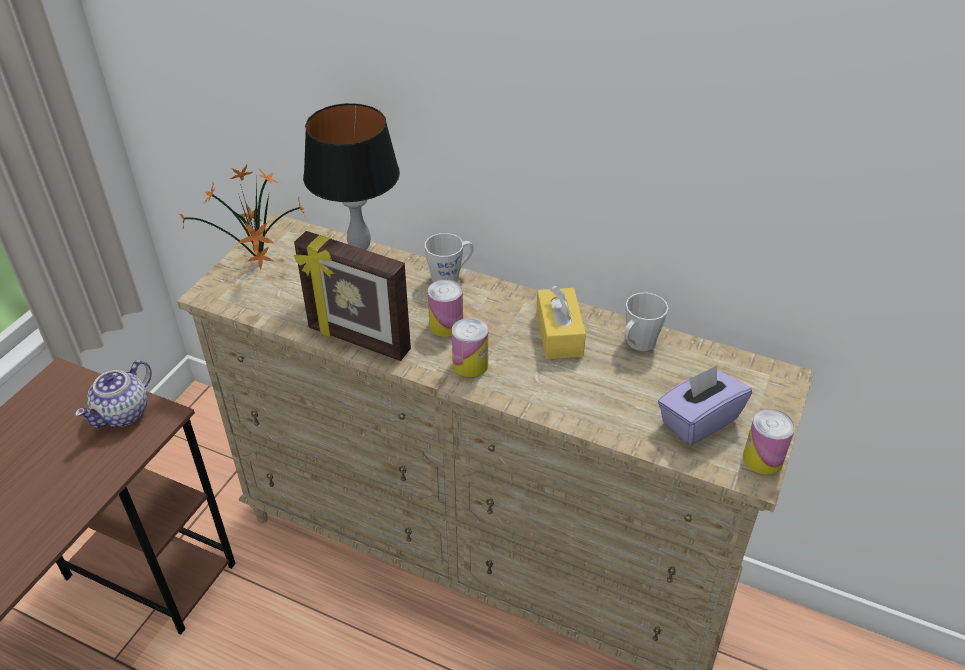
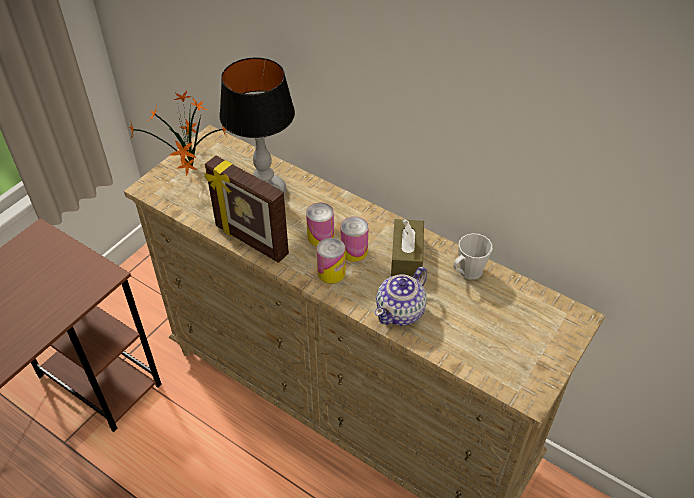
camera: 10 degrees right, 5 degrees up
teapot [75,360,152,428] -> teapot moved to [375,267,427,325]
grey mug [425,233,474,283] -> none
yellow tissue box [536,285,586,359] -> brown tissue box [391,219,424,278]
purple tissue box [658,365,752,445] -> none
can [743,409,795,475] -> can moved to [340,217,369,262]

